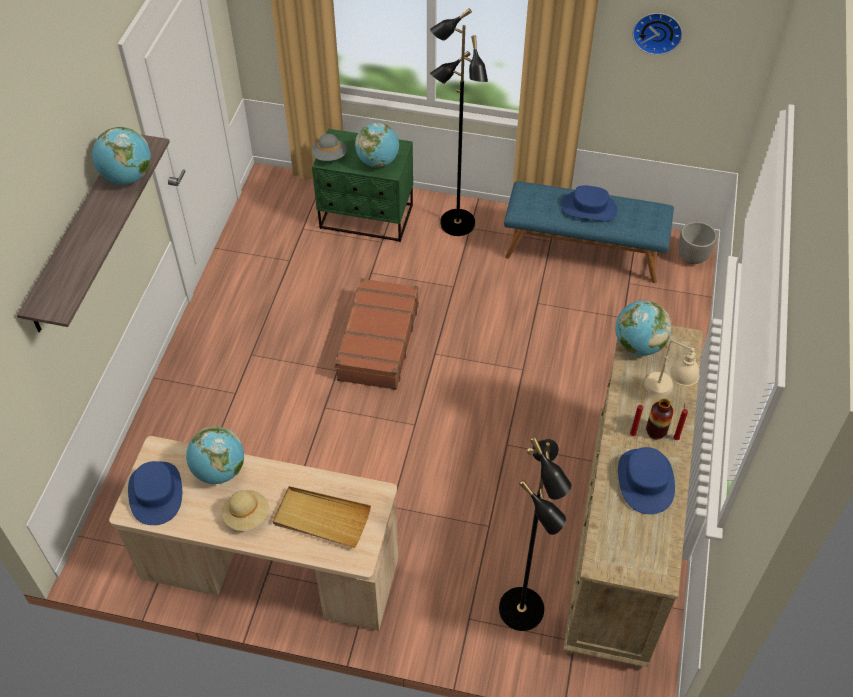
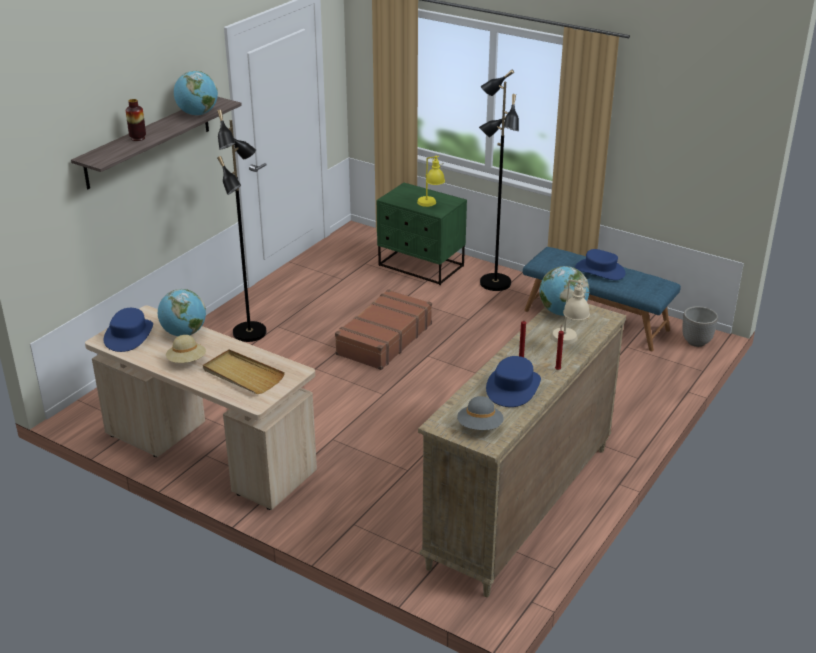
camera: 20 degrees right, 20 degrees down
grey hat [312,134,347,161] -> grey hat moved to [457,396,504,430]
globe [355,122,399,167] -> yellow table lamp [417,156,445,207]
black floor lamp [499,436,572,631] -> black floor lamp moved to [217,110,267,342]
wall clock [632,13,683,55] -> none
vase [646,399,673,440] -> vase moved to [126,99,146,141]

